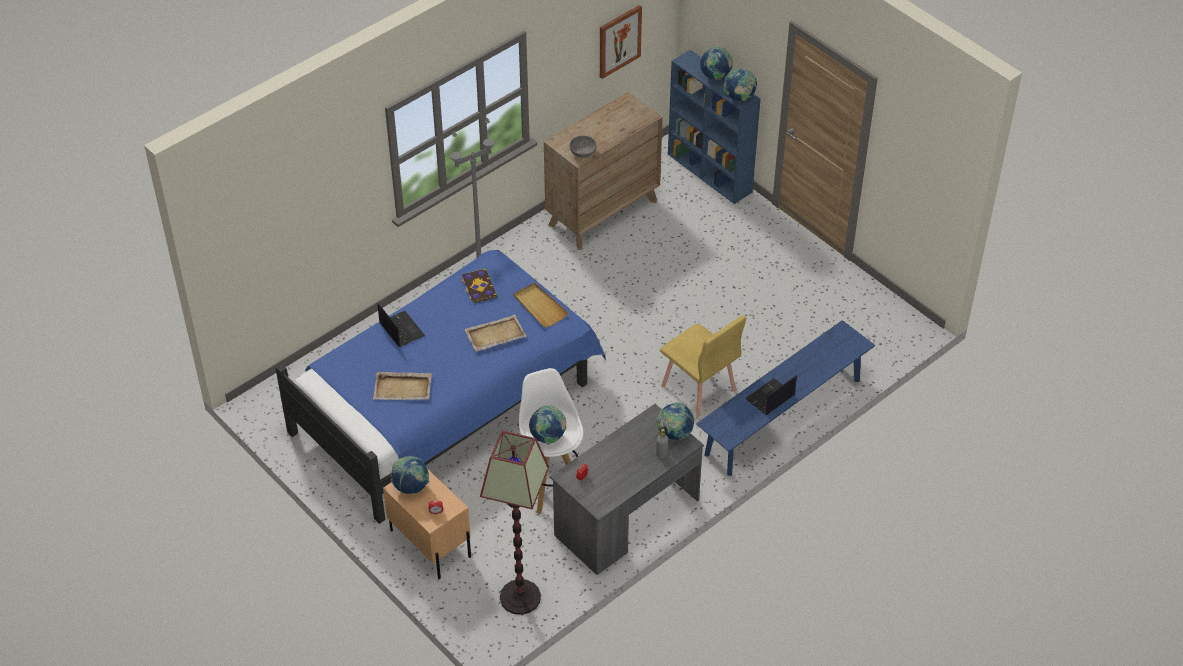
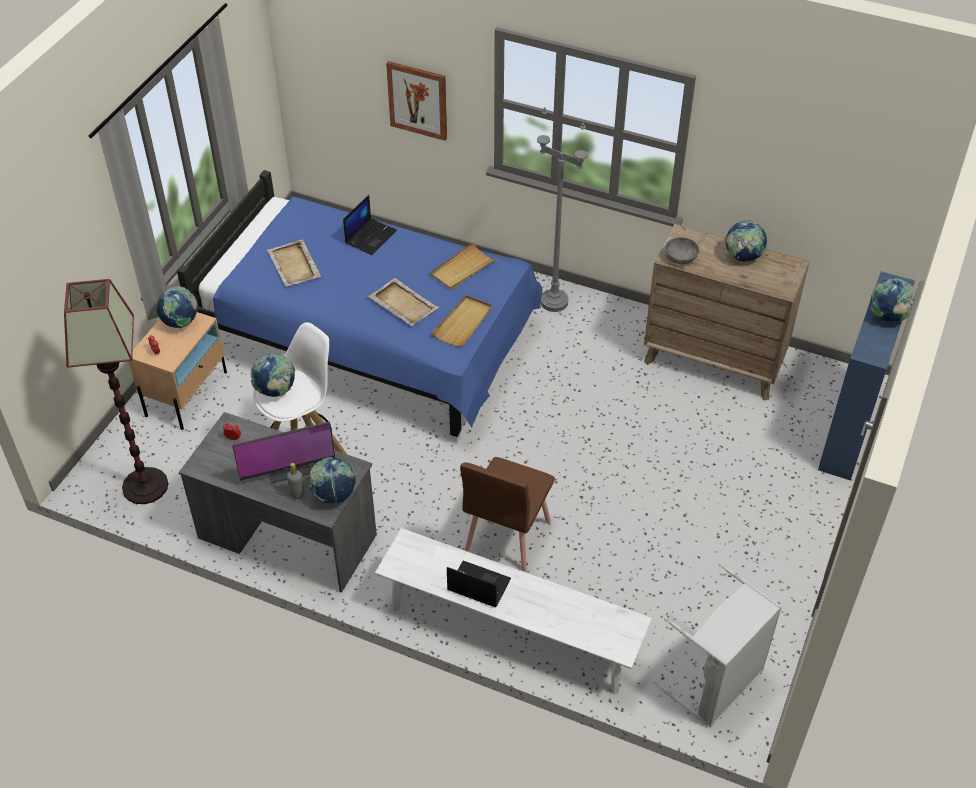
camera: 65 degrees right, 0 degrees up
book [461,269,497,303] -> beige tray [430,242,497,290]
picture [600,5,642,79] -> picture moved to [386,61,447,141]
yellow chair [660,315,746,417] -> brown chair [460,457,555,572]
blue bench [696,320,875,476] -> white bench [375,528,652,694]
globe [723,68,757,101] -> globe moved to [726,220,767,262]
none -> monitor [232,421,335,483]
none -> grey laundry basket [653,563,782,728]

